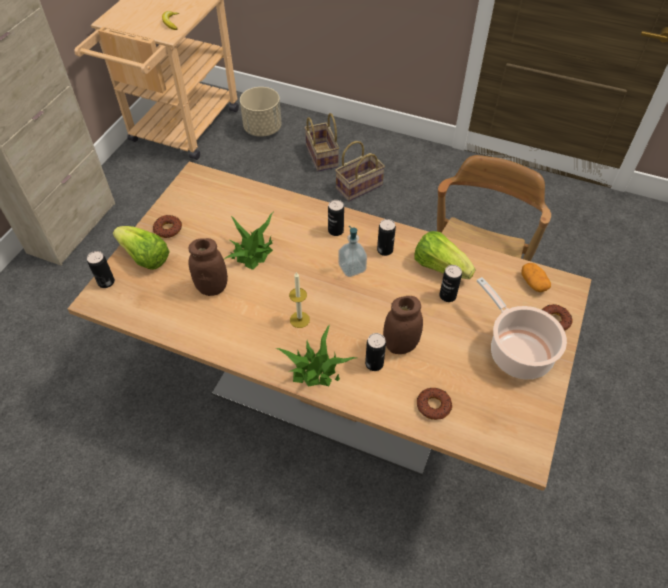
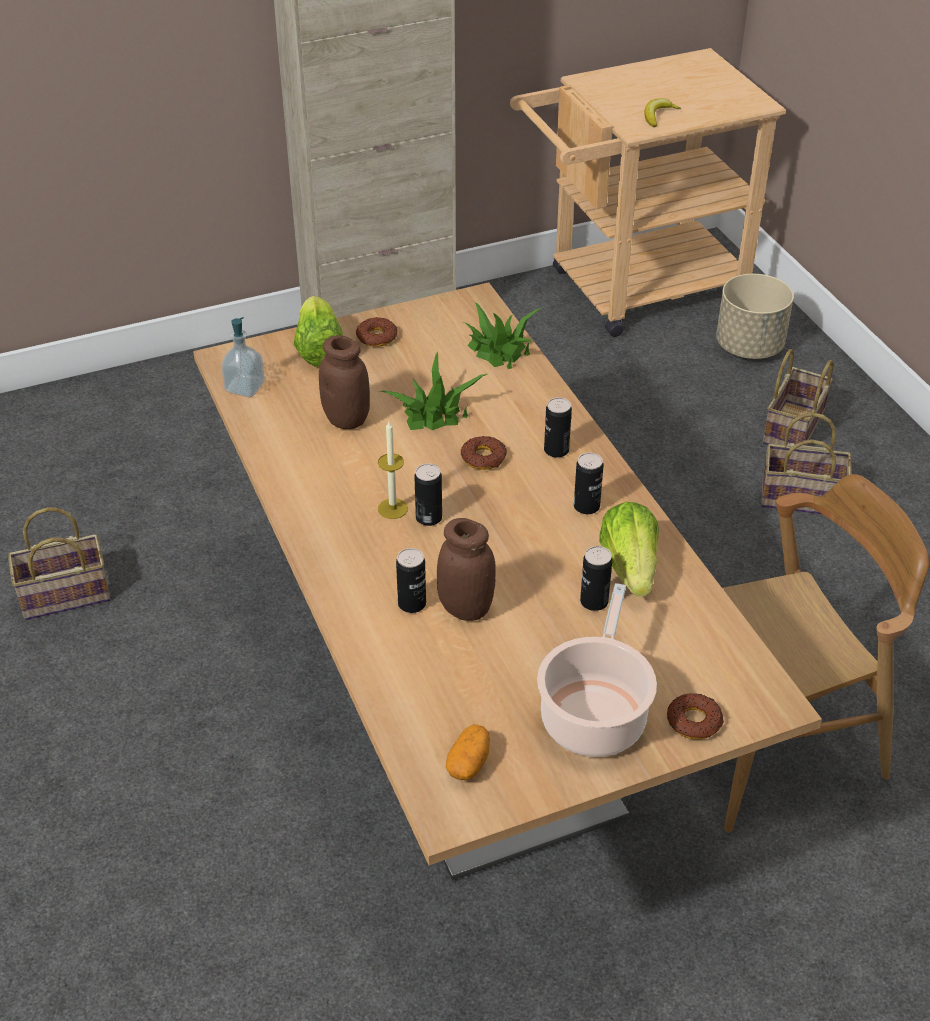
camera: 45 degrees right, 10 degrees down
can [87,251,115,288] -> can moved to [414,464,442,526]
potted plant [276,324,356,387] -> potted plant moved to [464,302,541,369]
soap dispenser [339,226,367,277] -> soap dispenser moved to [221,317,265,397]
donut [417,388,453,420] -> donut moved to [461,436,507,470]
potato [521,263,551,292] -> potato moved to [446,724,490,780]
none -> basket [8,507,110,620]

